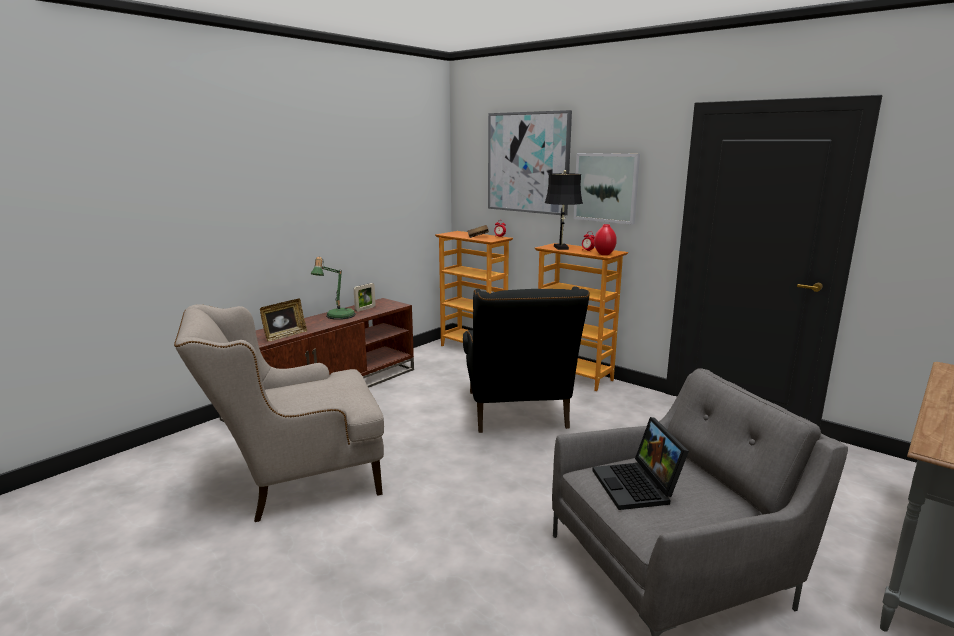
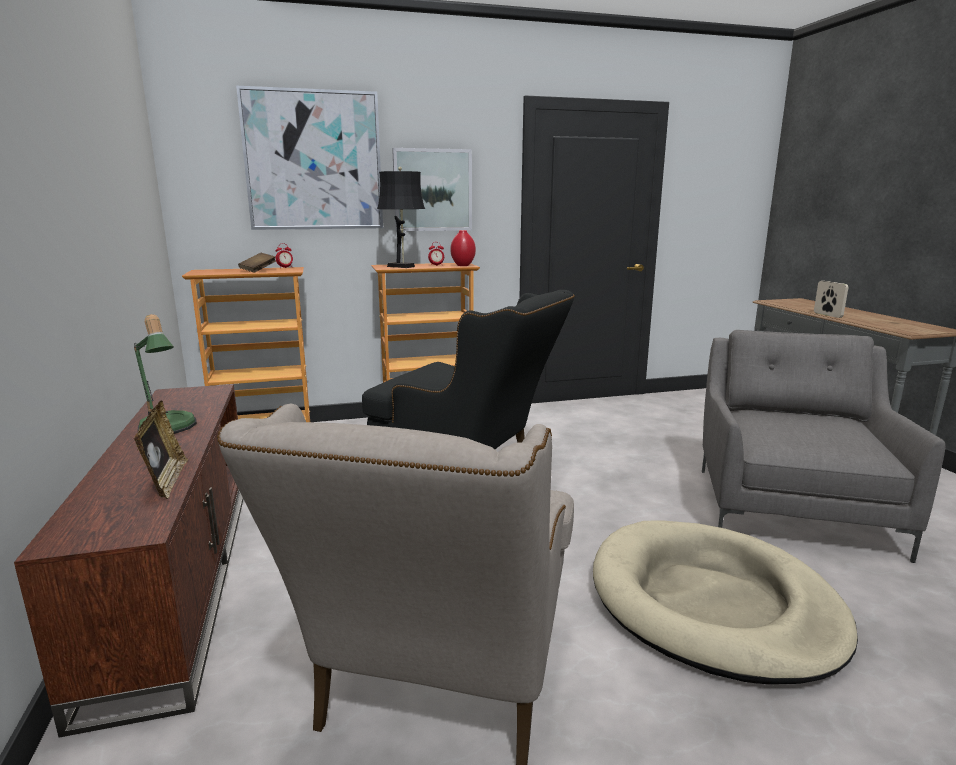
camera: 55 degrees left, 0 degrees up
picture frame [354,283,376,312] -> picture frame moved to [814,281,848,318]
laptop [593,417,689,510] -> none
none -> beige dog bed [593,520,858,684]

